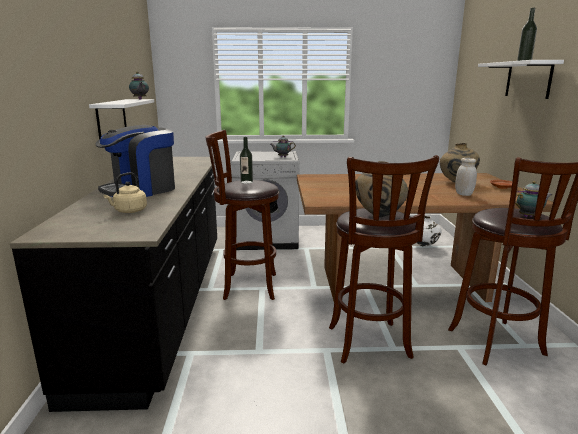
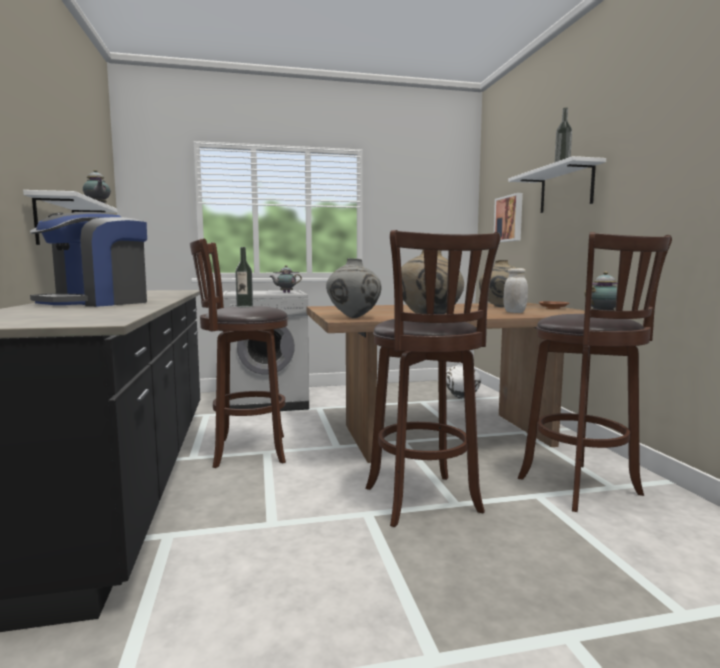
camera: 10 degrees left, 10 degrees down
beige kettle [104,172,147,213] -> none
none -> grey vase [326,258,381,318]
none -> picture [494,193,523,242]

